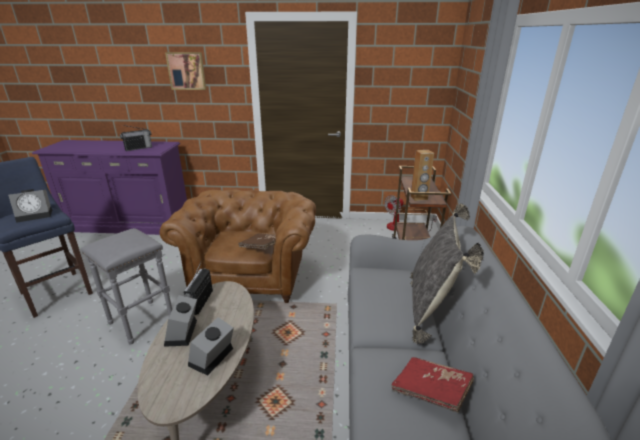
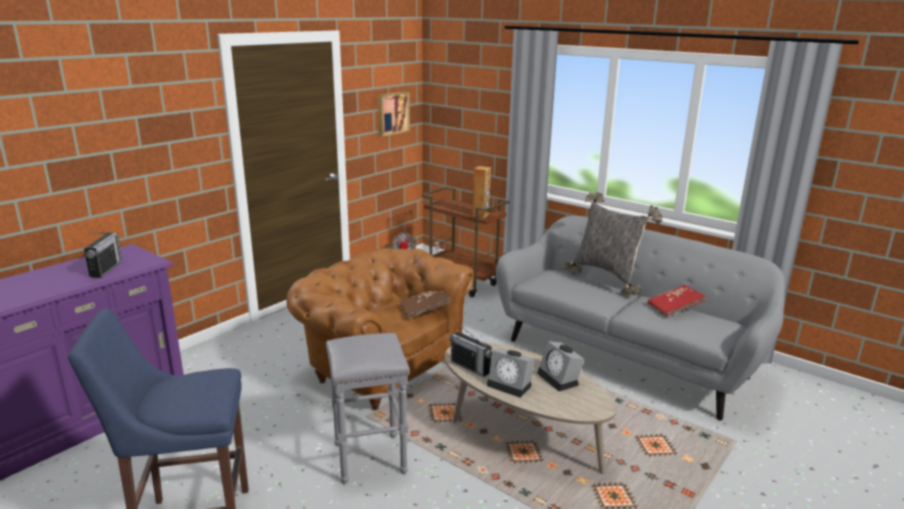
camera: 55 degrees left, 5 degrees down
alarm clock [8,189,52,223] -> none
picture [165,52,206,90] -> picture moved to [378,91,410,137]

